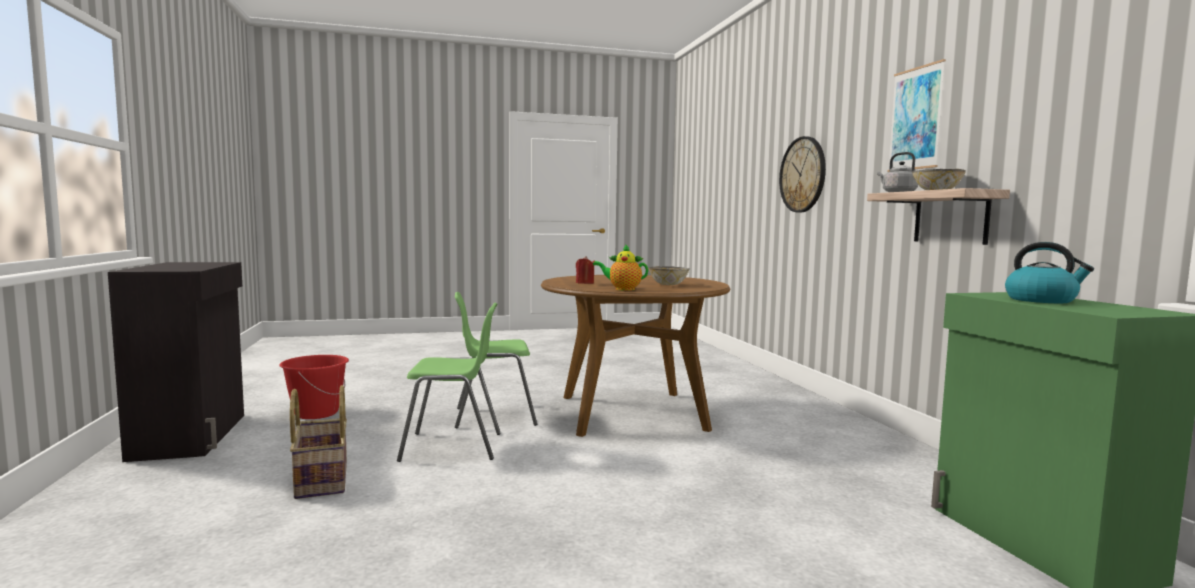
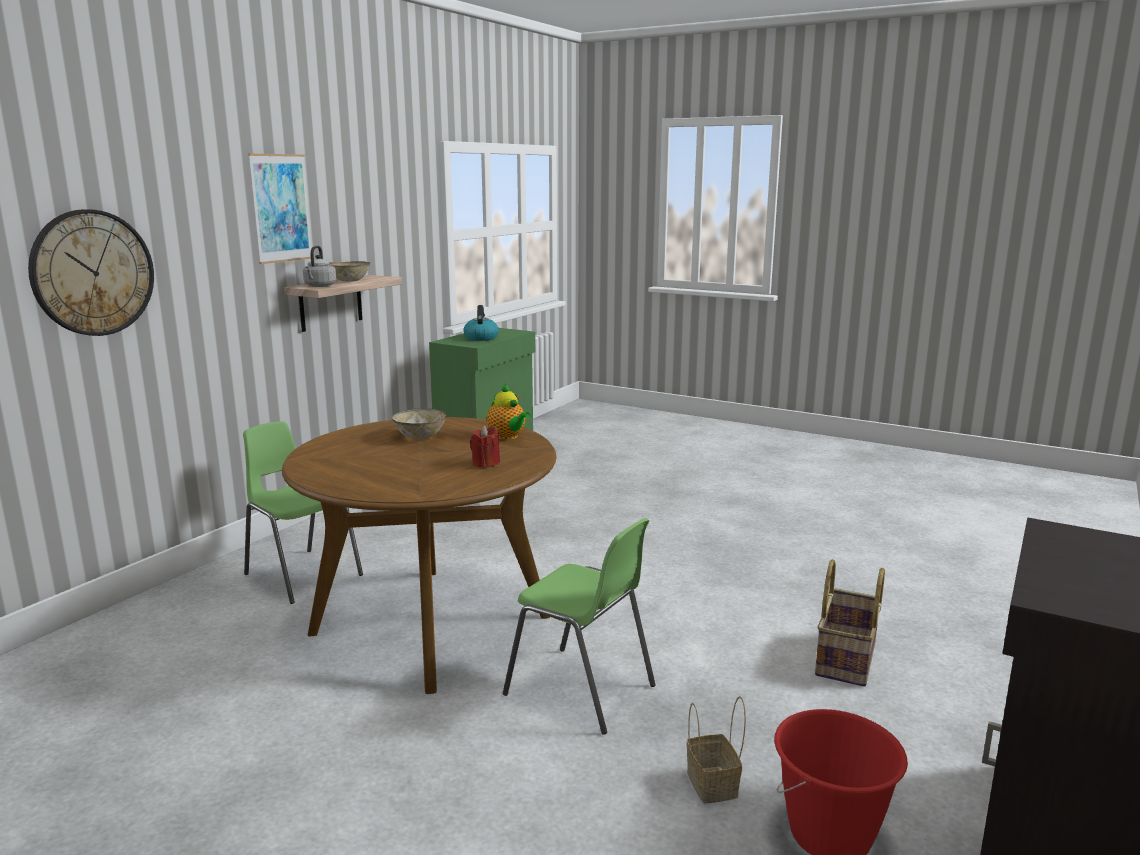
camera: 135 degrees left, 10 degrees up
green chair [397,303,501,462] -> green chair moved to [243,421,363,604]
none -> basket [687,696,746,803]

